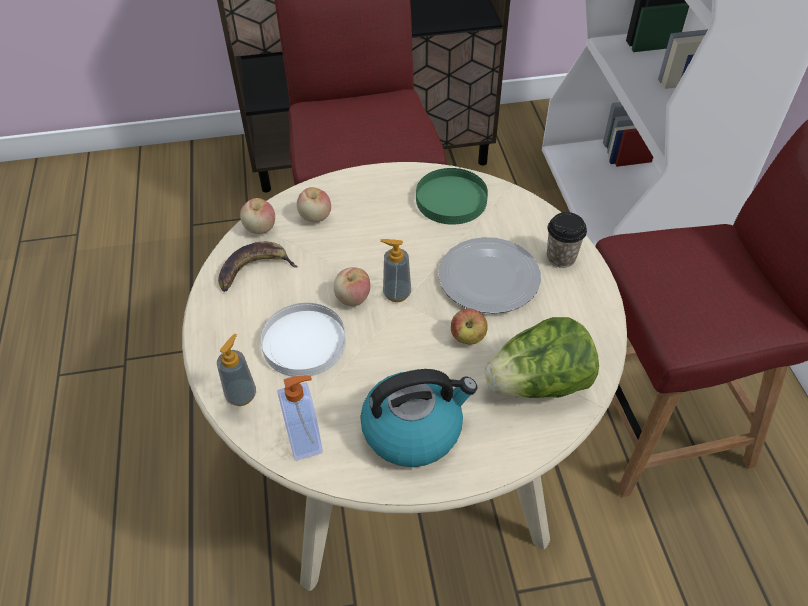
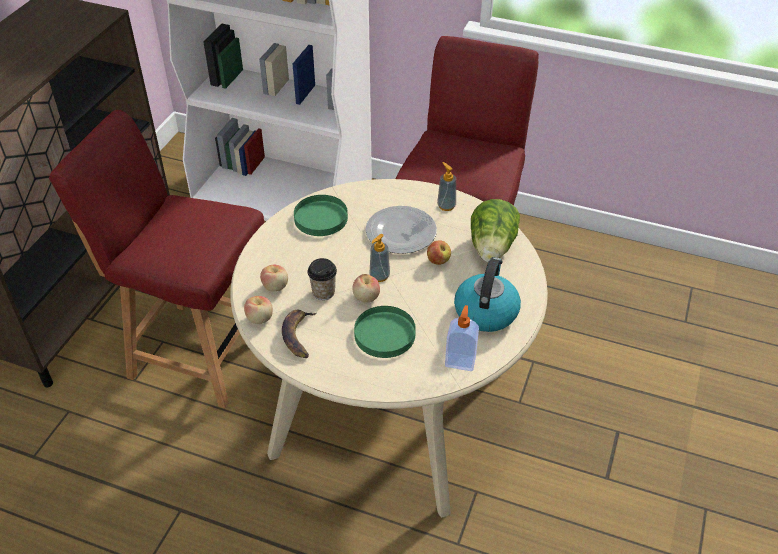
camera: 60 degrees left, 5 degrees down
soap dispenser [217,334,256,406] -> soap dispenser moved to [437,162,456,211]
white plate [260,303,346,377] -> green plate [354,306,416,358]
cup [547,212,587,268] -> cup moved to [307,258,337,300]

